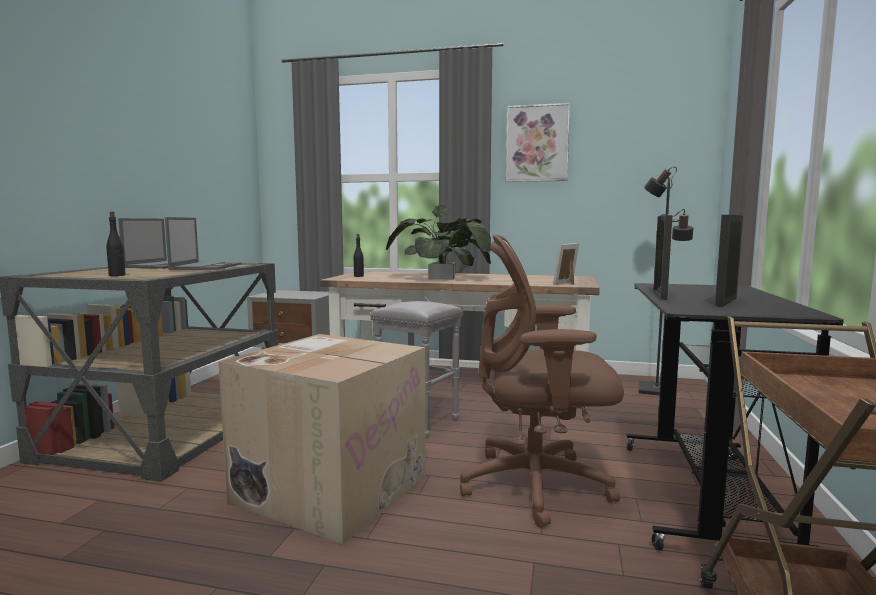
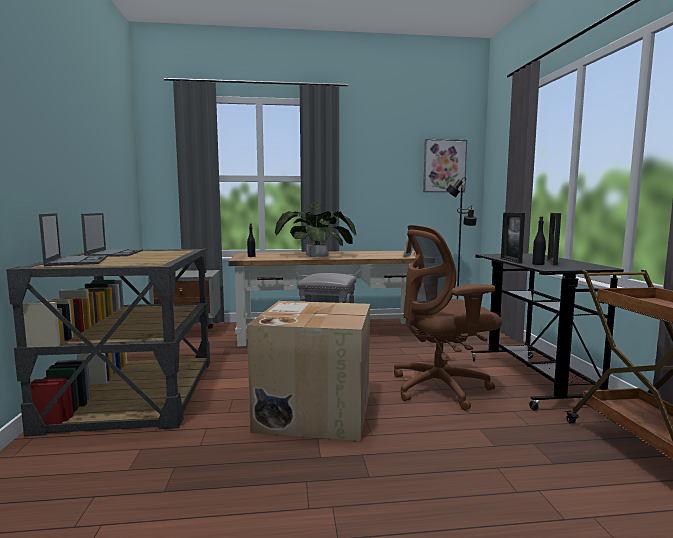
camera: 20 degrees left, 0 degrees up
black bottle [106,211,126,276] -> black bottle moved to [532,216,546,265]
laptop [165,217,241,270] -> laptop moved to [39,213,107,266]
picture [506,103,570,182] -> picture moved to [423,139,467,193]

